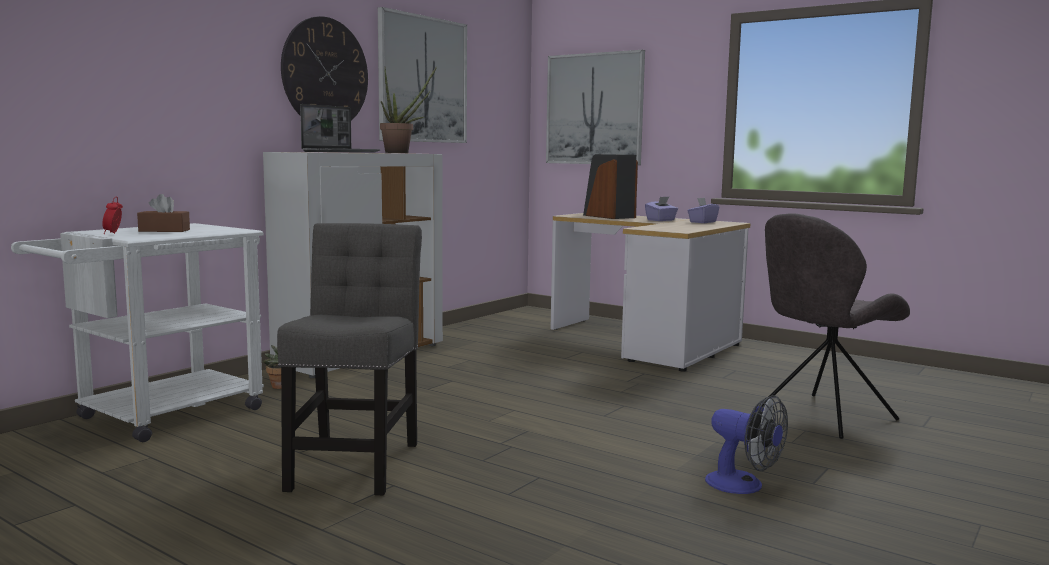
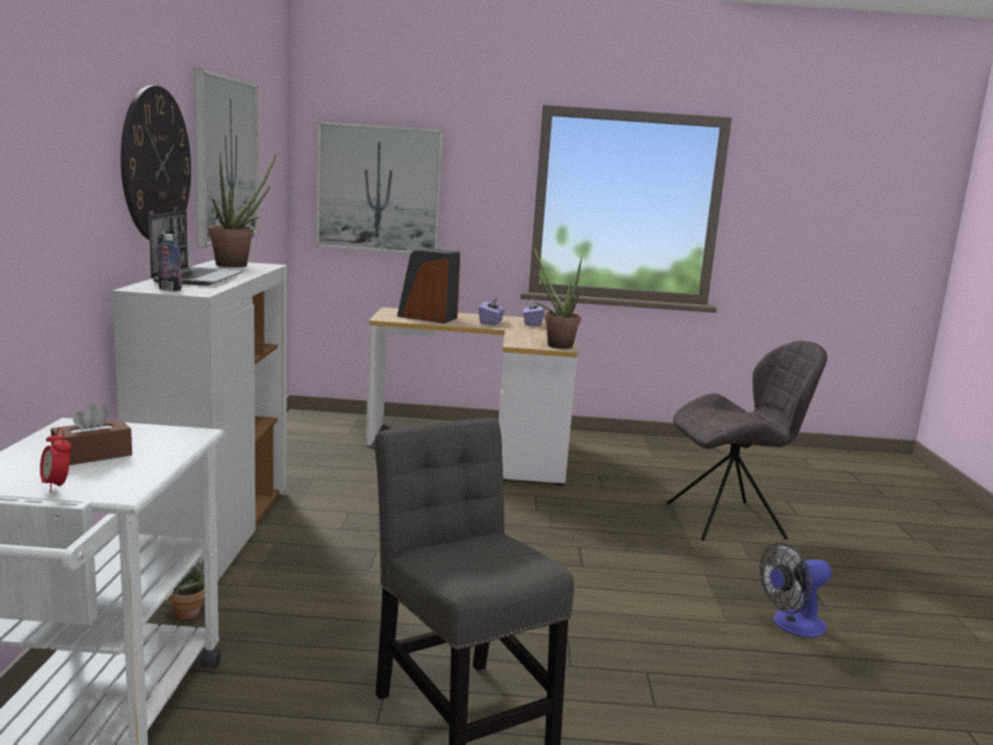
camera: 35 degrees left, 5 degrees up
fan [705,395,788,494] -> fan turned 150 degrees clockwise [760,542,832,637]
grey chair [762,213,910,439] -> grey chair turned 120 degrees counterclockwise [667,341,827,541]
none -> bottle [158,234,182,291]
none -> potted plant [532,247,582,349]

